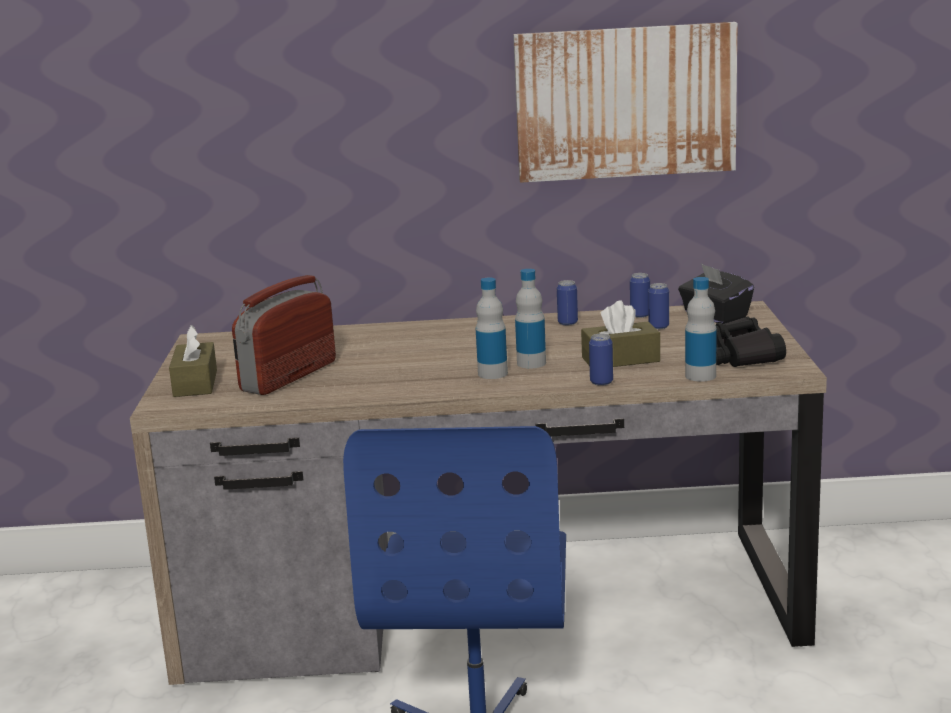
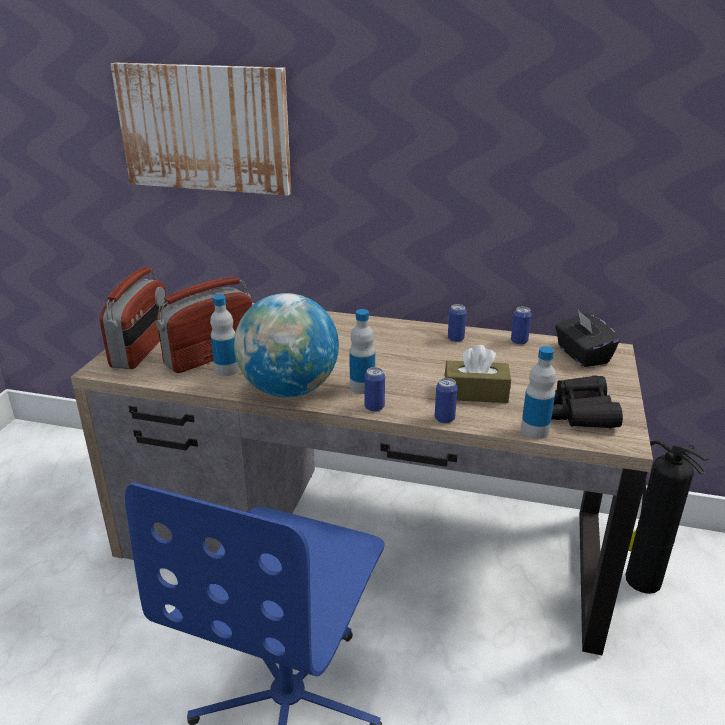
camera: 15 degrees right, 10 degrees up
brown tissue box [169,325,217,397] -> radio [99,267,168,369]
picture [513,22,738,183] -> picture moved to [111,63,291,196]
bottle [515,269,546,369] -> bottle moved to [210,294,239,376]
can [648,283,669,329] -> can moved to [365,367,385,412]
none -> globe [234,293,339,397]
none -> fire extinguisher [625,440,709,594]

